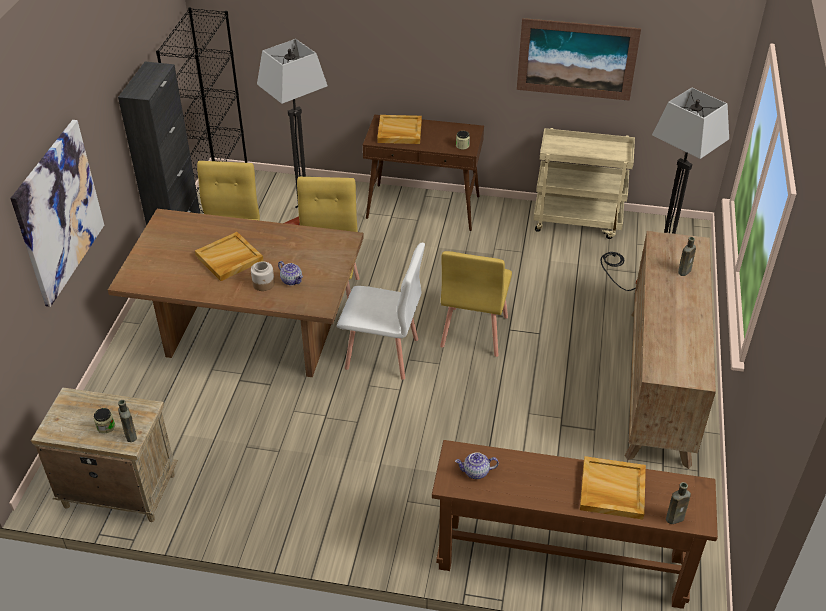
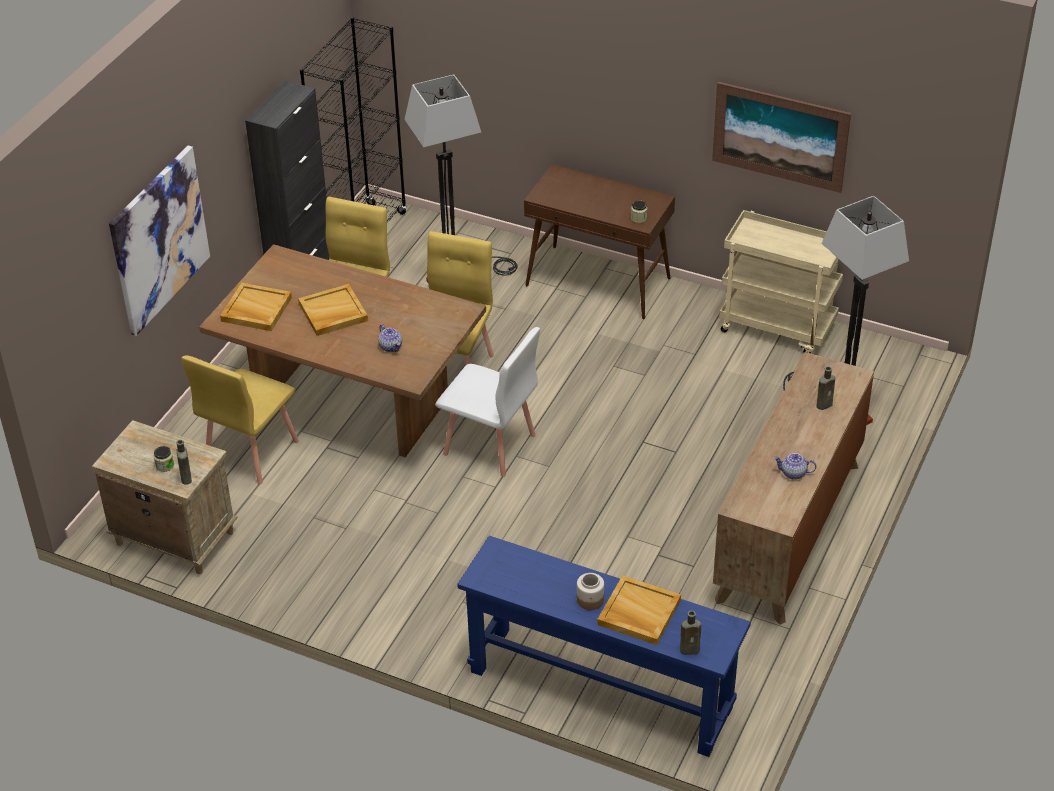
camera: 15 degrees right, 0 degrees up
jar [251,261,275,291] -> jar moved to [577,573,604,610]
beige tray [377,115,422,144] -> beige tray moved to [220,283,292,331]
brown console table [432,440,718,609] -> blue console table [457,536,751,757]
yellow chair [440,251,512,357] -> yellow chair moved to [181,355,299,484]
teapot [455,452,499,479] -> teapot moved to [774,453,817,480]

